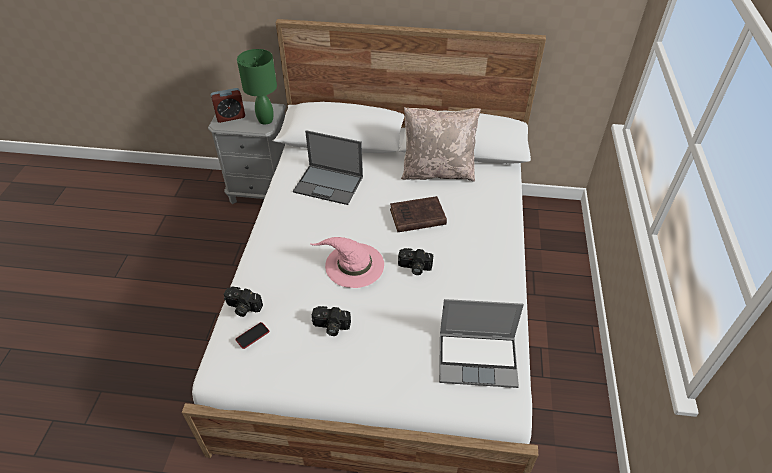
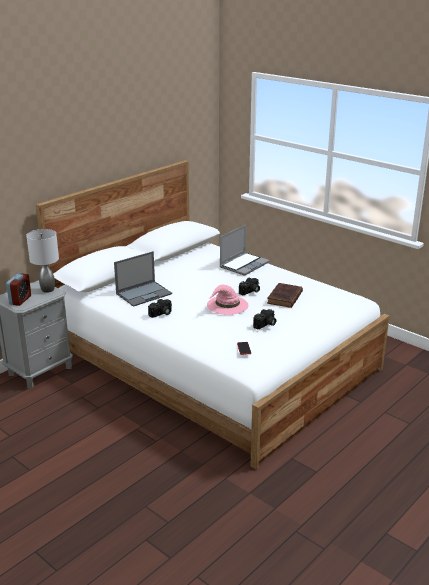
camera: 55 degrees left, 20 degrees down
camera [224,286,263,317] -> camera moved to [148,299,172,318]
green table lamp [237,49,277,124] -> grey table lamp [26,229,59,293]
brown book [390,196,447,232] -> brown book moved to [267,283,303,308]
beige pillow [401,107,481,182] -> none
laptop [439,299,524,388] -> laptop moved to [220,225,270,276]

